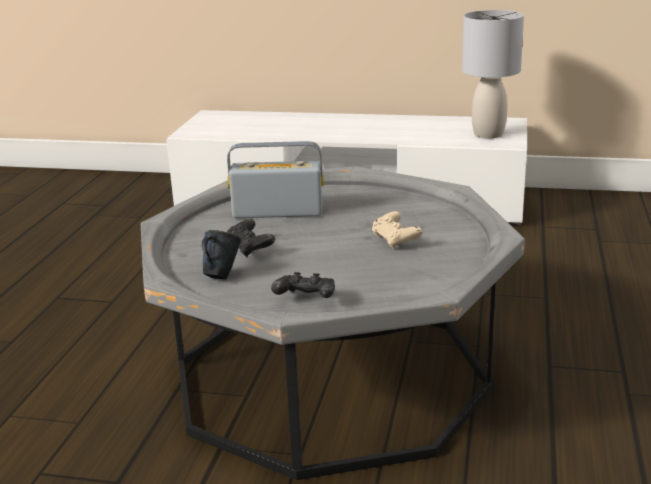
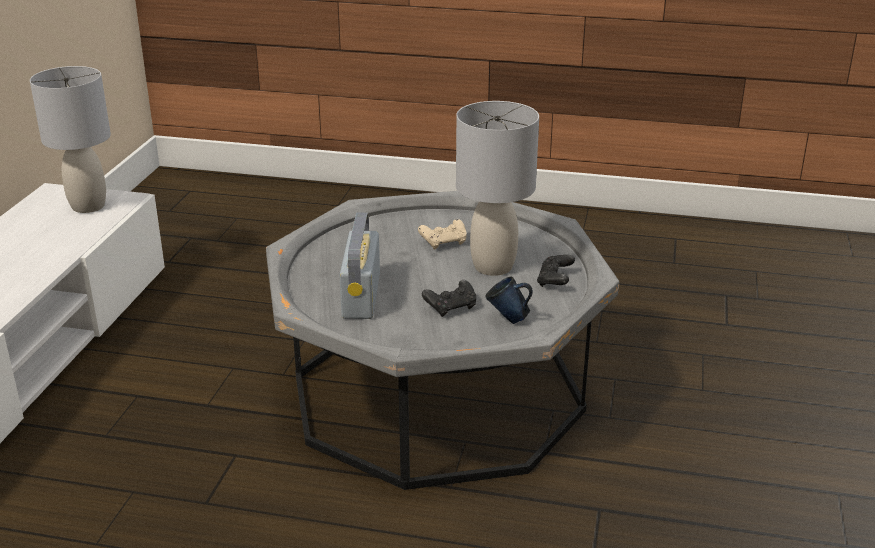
camera: 90 degrees left, 5 degrees up
none -> grey table lamp [456,101,539,276]

